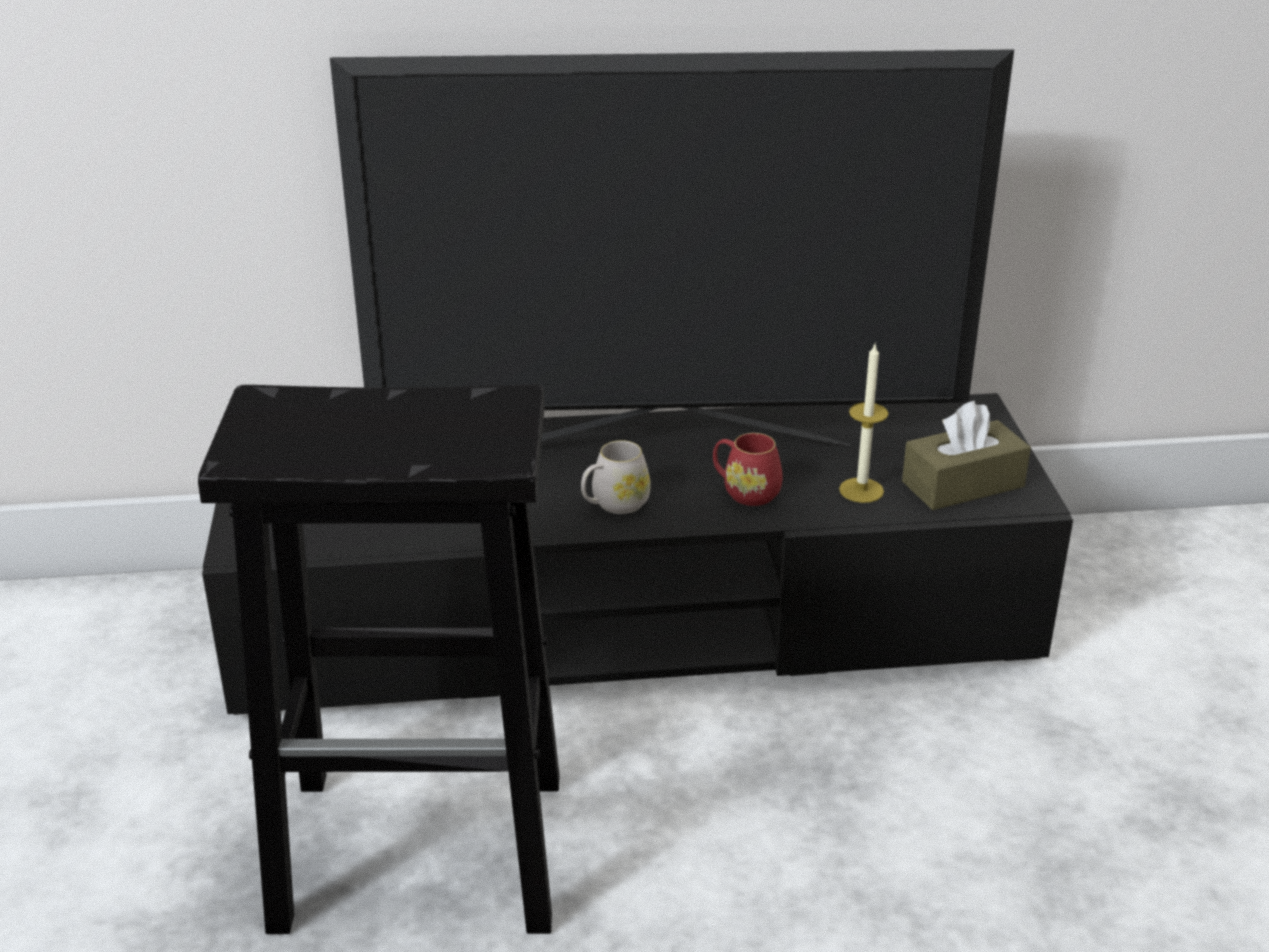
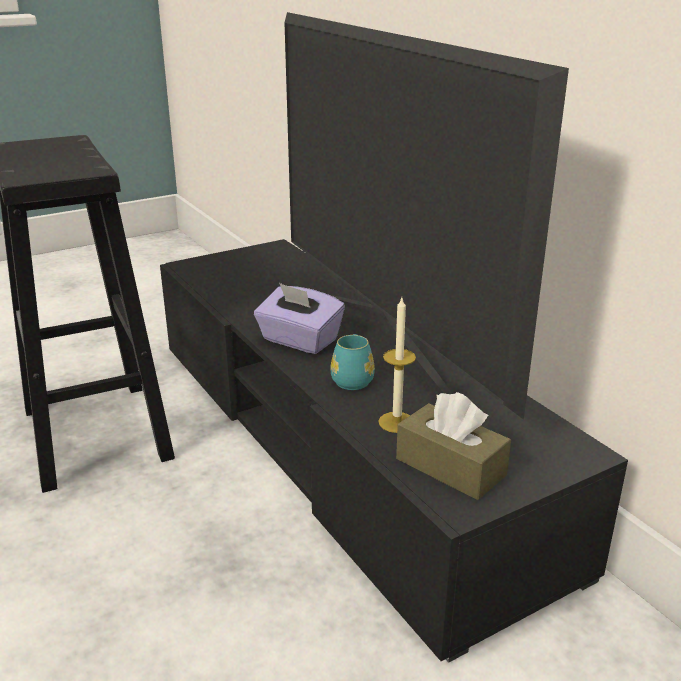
camera: 65 degrees right, 5 degrees down
white mug [581,440,651,514] -> purple tissue box [254,283,345,354]
red mug [713,433,783,506] -> turquoise mug [330,334,375,390]

